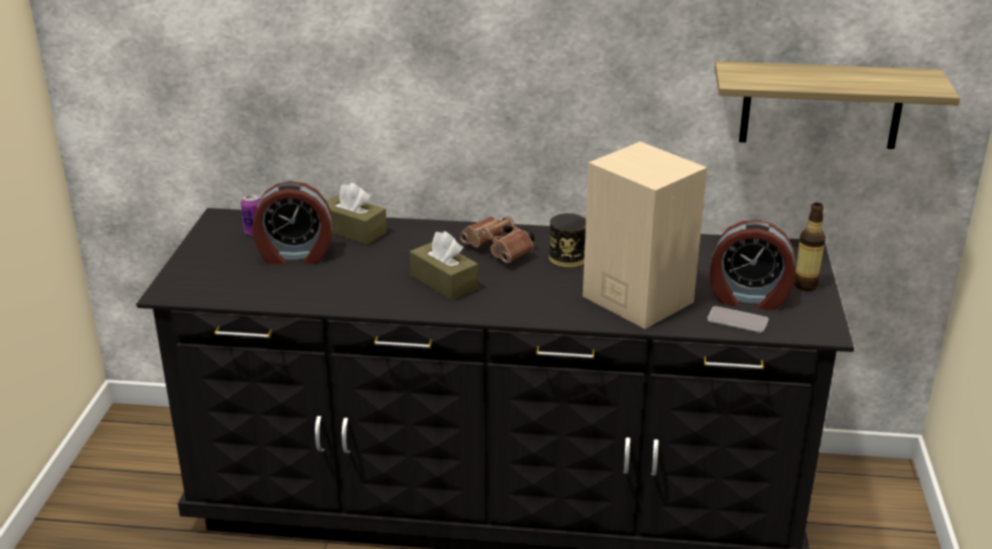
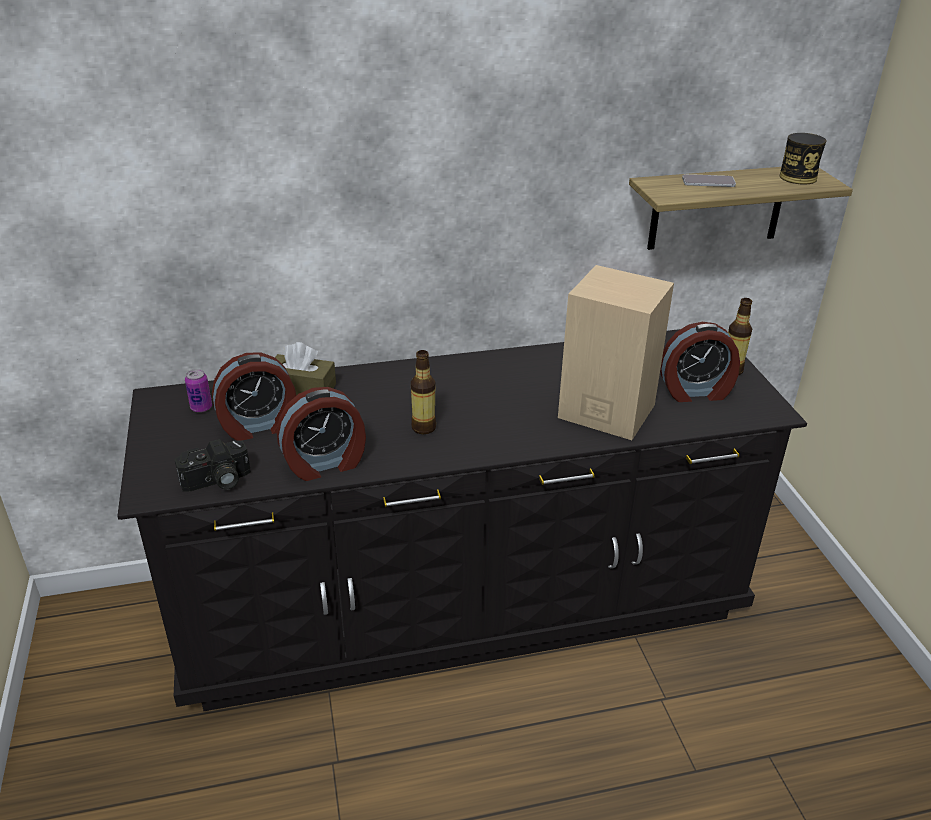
camera: 20 degrees left, 5 degrees up
brown tissue box [410,231,478,300] -> bottle [411,350,436,434]
brown binoculars [460,216,535,263] -> none
can [549,213,586,268] -> can moved to [780,133,826,185]
phone [707,306,768,333] -> phone moved to [682,174,736,187]
none -> camera [174,439,251,492]
none -> alarm clock [277,387,366,481]

